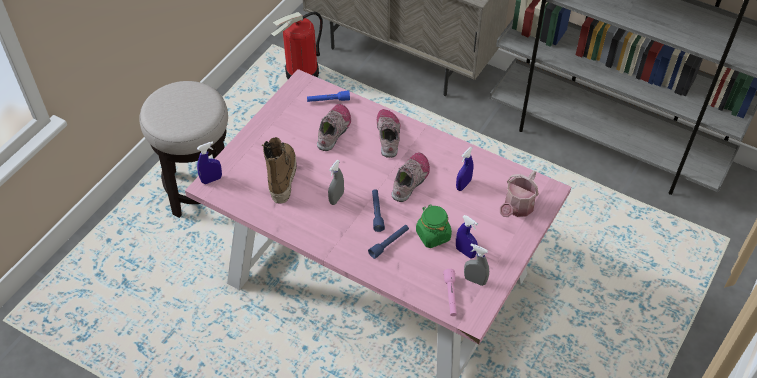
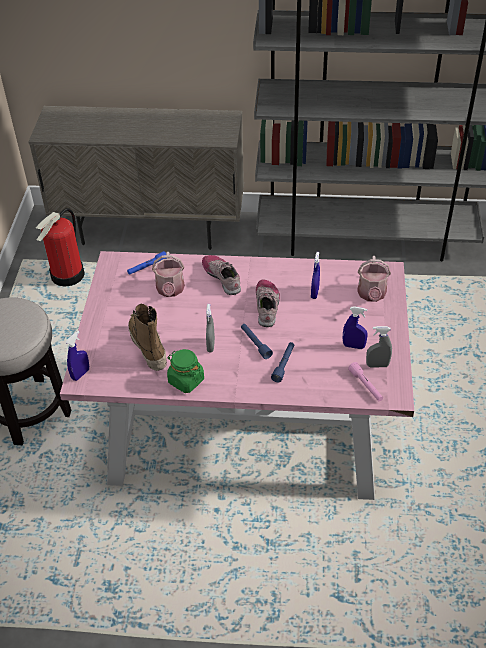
camera: 25 degrees left, 5 degrees down
shoe [317,104,351,151] -> watering can [152,252,185,297]
green jar [416,204,452,248] -> green jar moved to [167,349,204,393]

